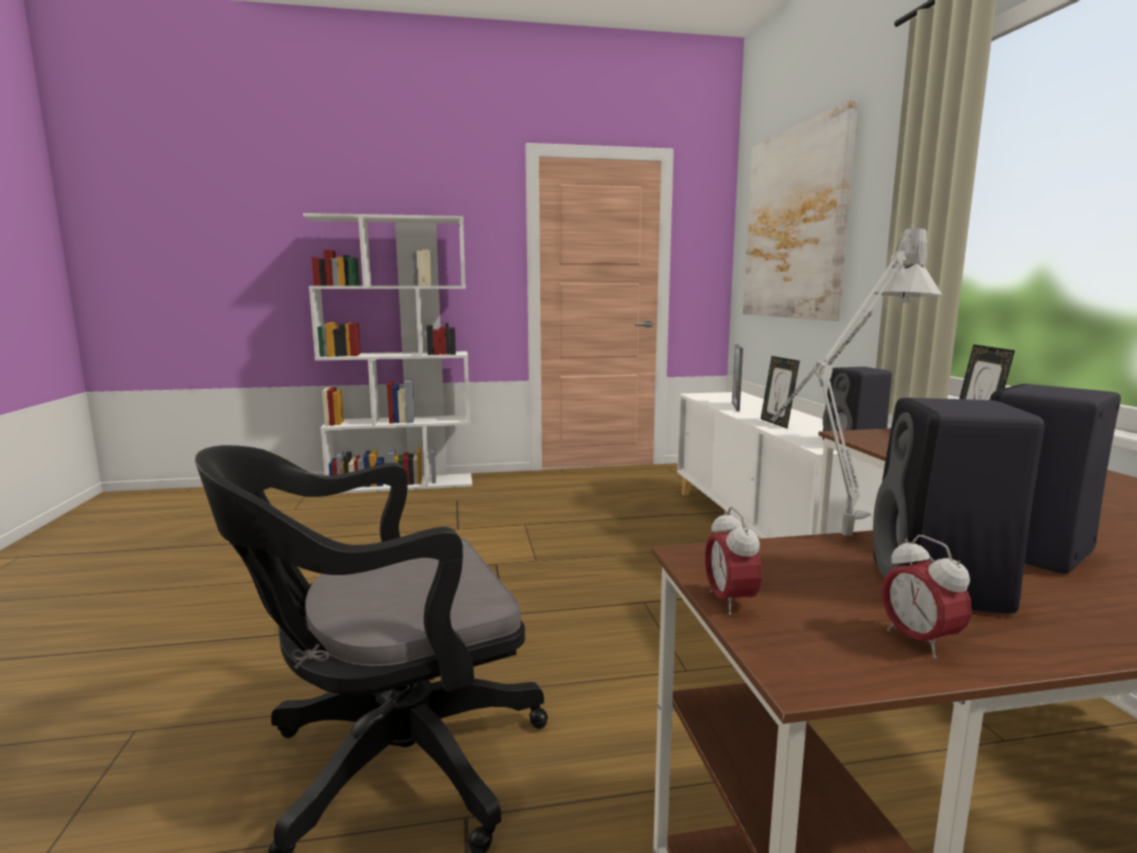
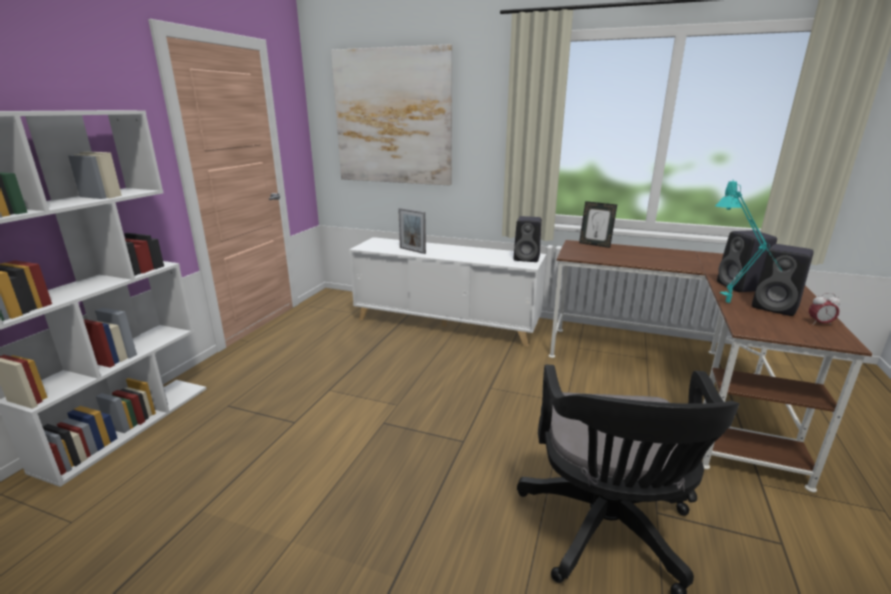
camera: 60 degrees left, 10 degrees up
alarm clock [705,507,762,615] -> none
picture frame [761,356,800,429] -> none
grey table lamp [771,224,942,536] -> turquoise table lamp [715,179,782,303]

